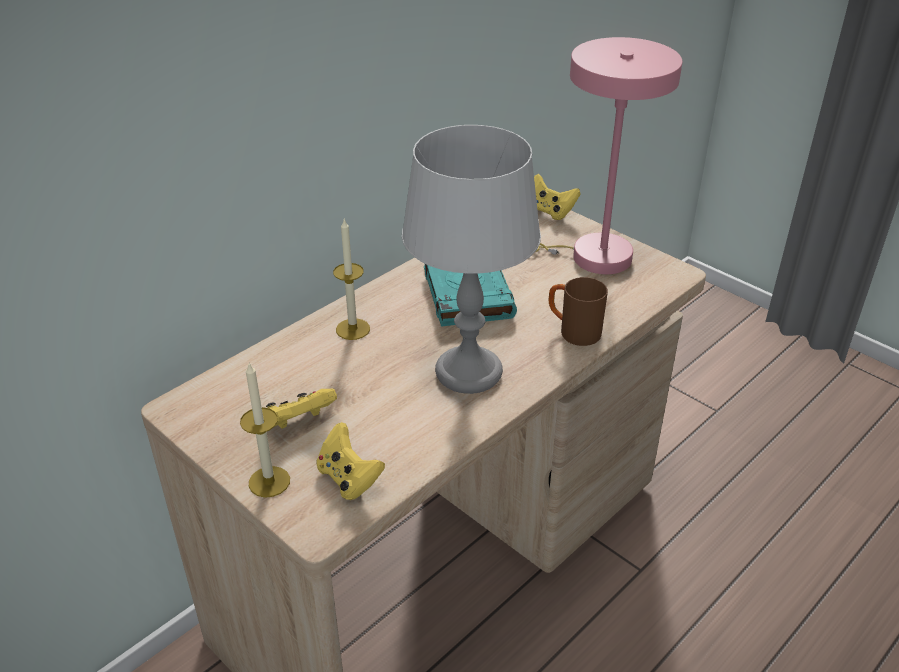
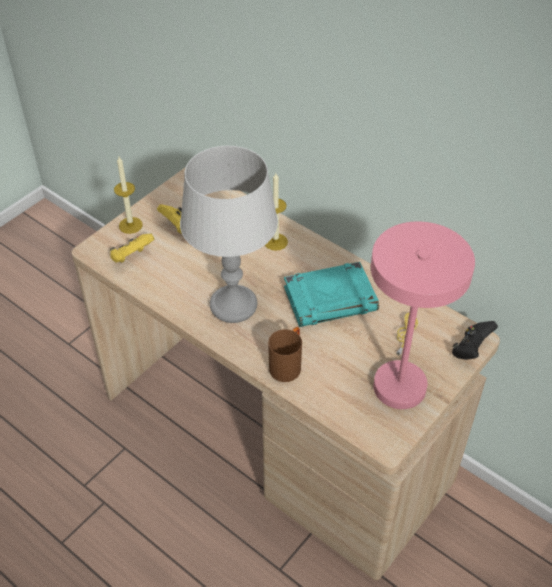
camera: 85 degrees right, 10 degrees up
yellow game controller [534,174,581,220] -> black game controller [452,321,498,360]

